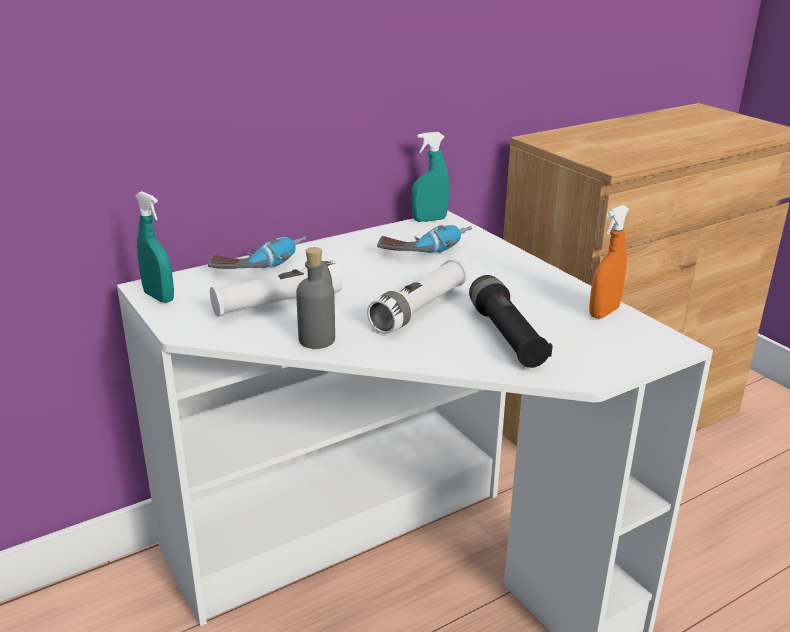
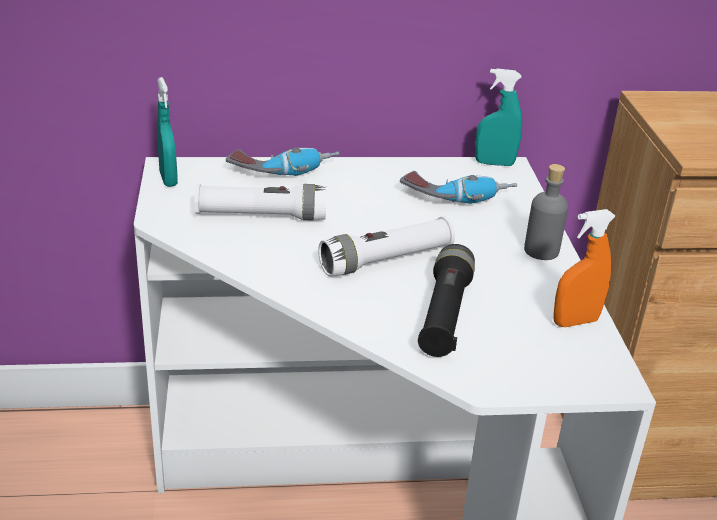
camera: 25 degrees right, 5 degrees up
grey bottle [296,247,335,349] -> grey bottle moved to [524,164,568,260]

